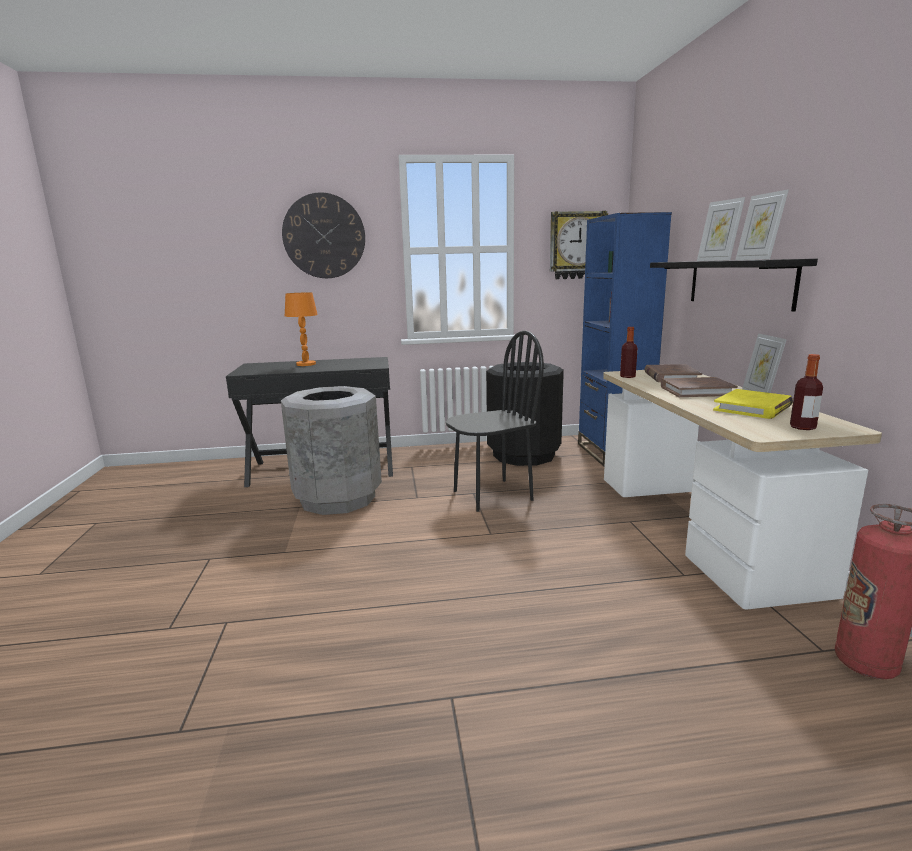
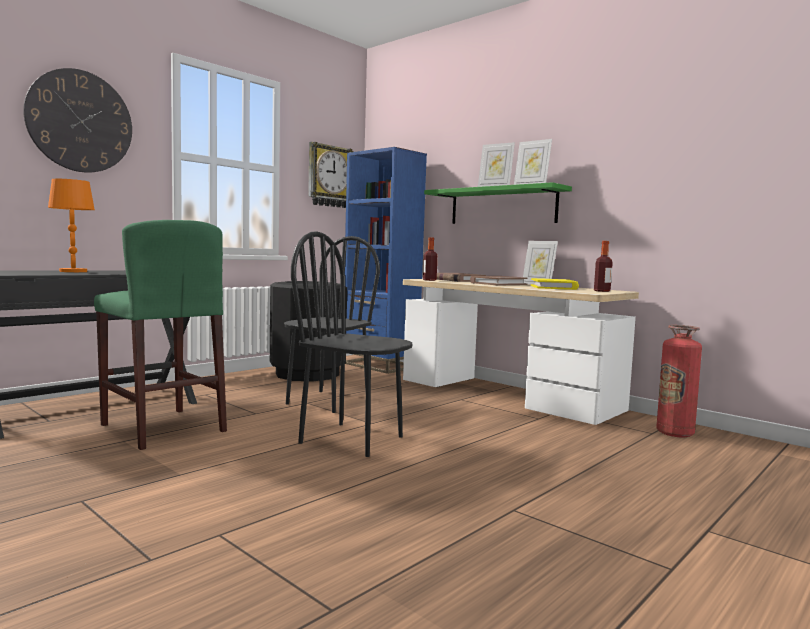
camera: 40 degrees left, 10 degrees down
grey trash can [281,386,382,515] -> green stool [94,220,227,450]
black shelf [650,259,818,312] -> green shelf [424,182,572,224]
none -> black chair [291,231,413,457]

